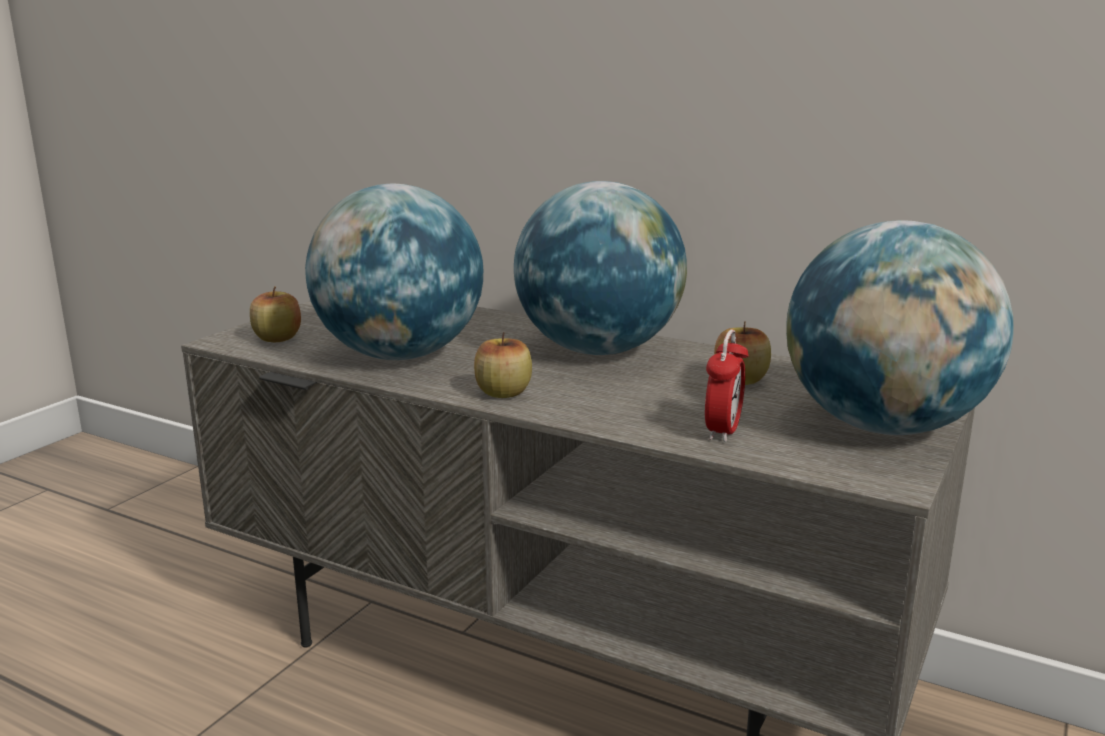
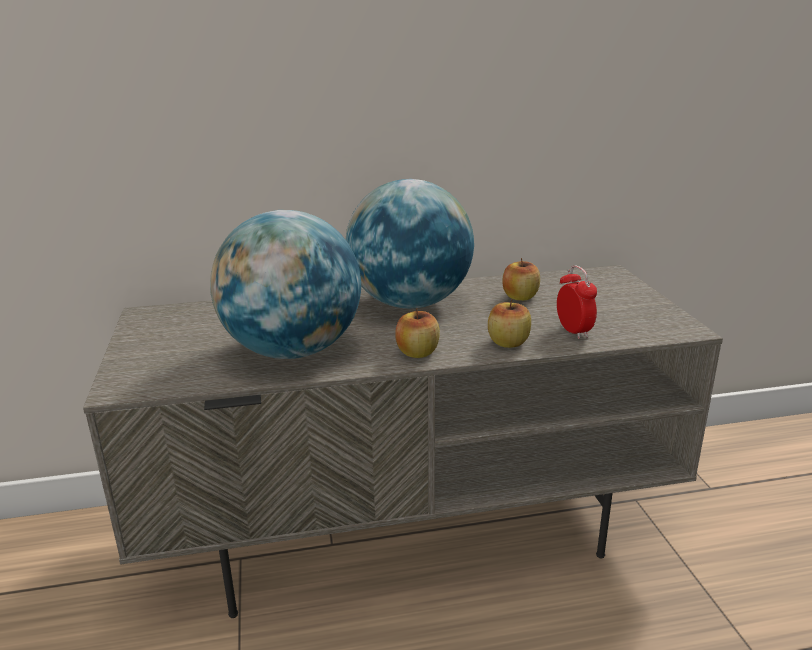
camera: 40 degrees left, 5 degrees up
apple [250,287,301,342] -> apple moved to [488,299,531,348]
globe [786,220,1014,435] -> none

